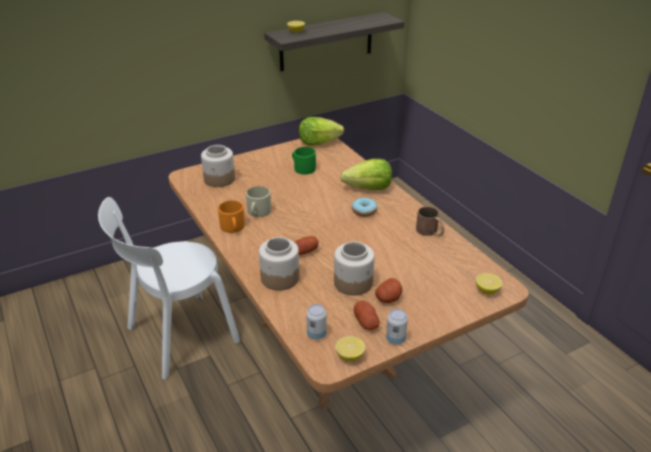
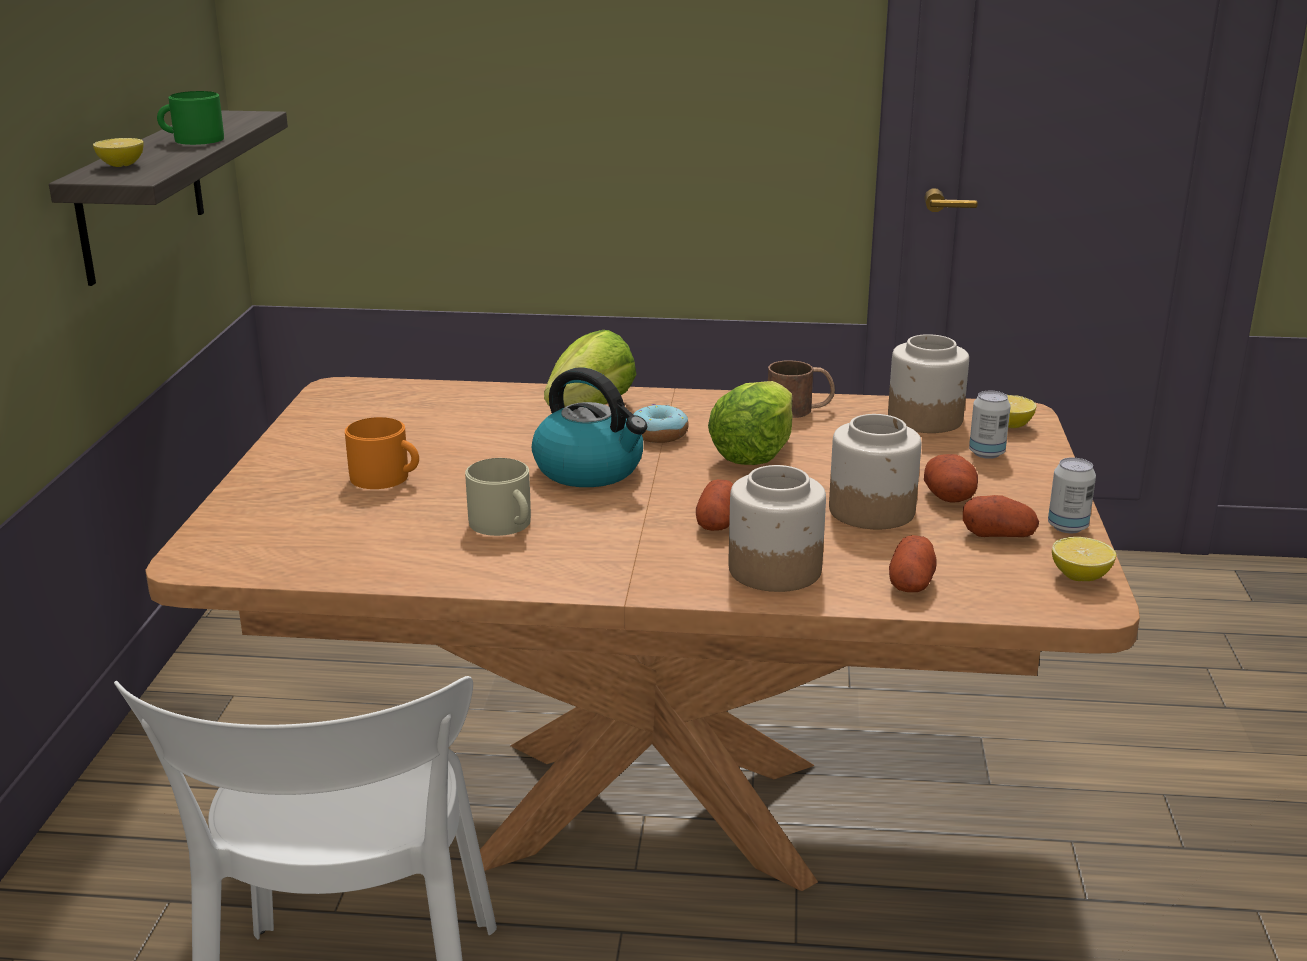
camera: 55 degrees left, 10 degrees down
jar [201,145,235,187] -> jar moved to [888,334,969,433]
orange mug [218,201,245,233] -> orange mug moved to [345,417,419,489]
green mug [292,147,316,175] -> green mug moved to [157,91,224,145]
lettuce [299,117,344,146] -> lettuce moved to [708,381,793,465]
can [306,304,326,340] -> can moved to [969,391,1011,459]
none -> kettle [532,367,647,487]
none -> potato [889,535,936,592]

